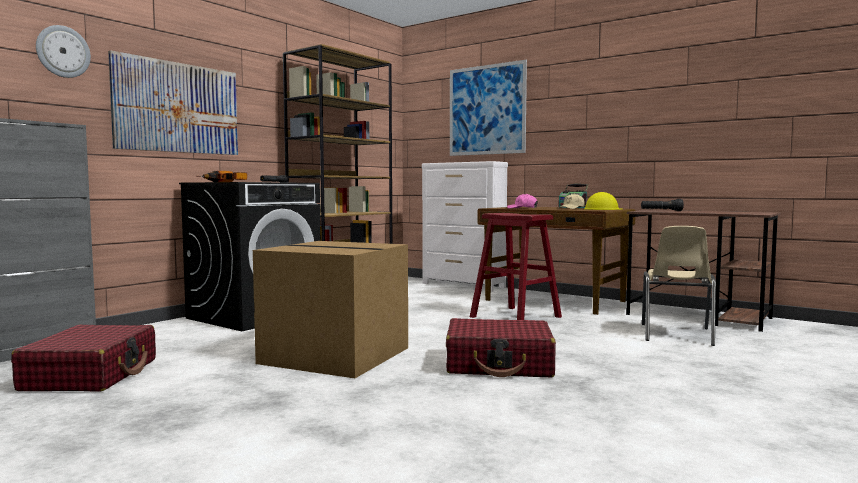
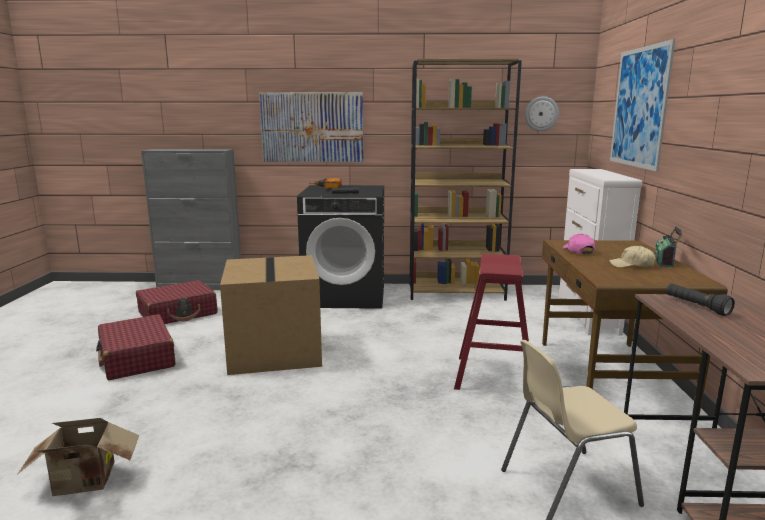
camera: 55 degrees right, 10 degrees up
wall clock [36,25,91,78] -> wall clock moved to [525,96,559,131]
red suitcase [446,318,556,377] -> red suitcase moved to [96,314,175,380]
yellow hard hat [584,192,622,210] -> none
none -> cardboard box [18,418,139,496]

